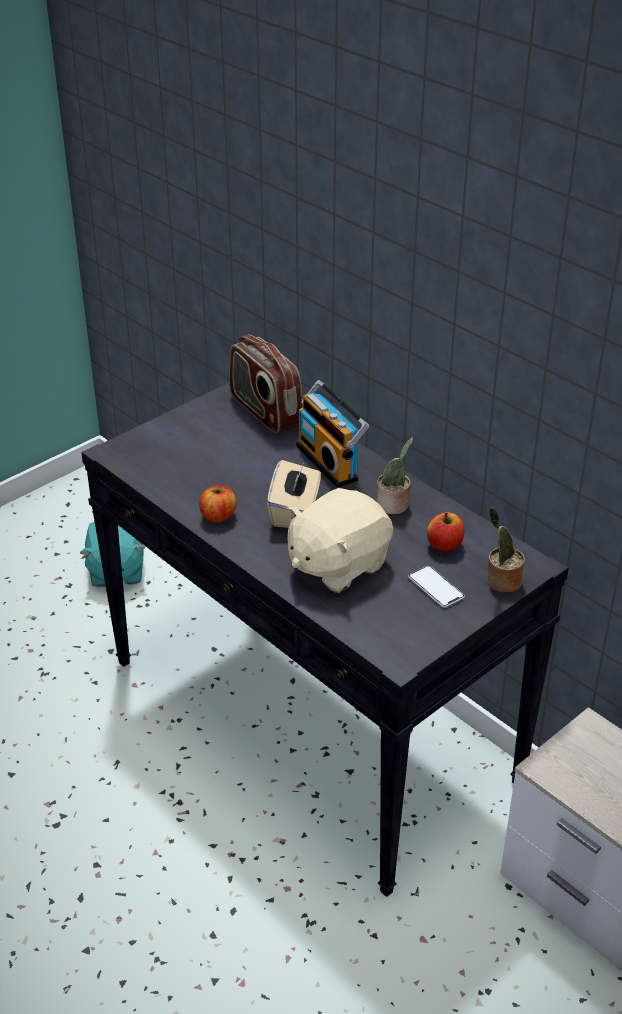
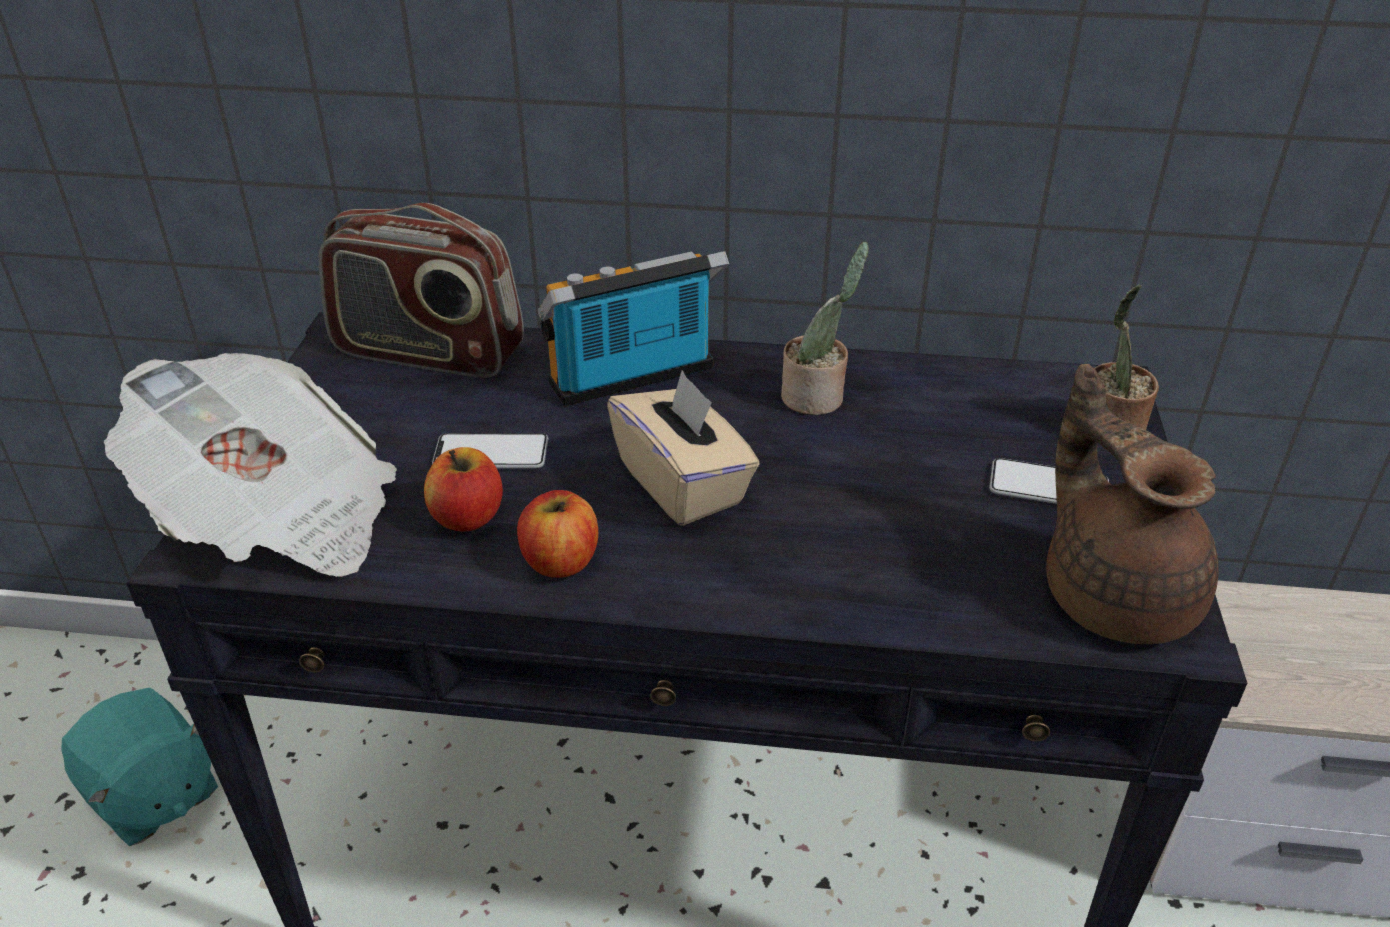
camera: 40 degrees left, 0 degrees up
beige plush toy [287,488,393,593] -> none
radio [296,380,369,488] -> radio turned 135 degrees clockwise [538,251,729,406]
apple [427,512,464,552] -> apple moved to [424,447,503,532]
none -> newspaper [104,353,397,577]
none -> phone [432,433,548,469]
none -> brown teapot [1047,364,1219,644]

